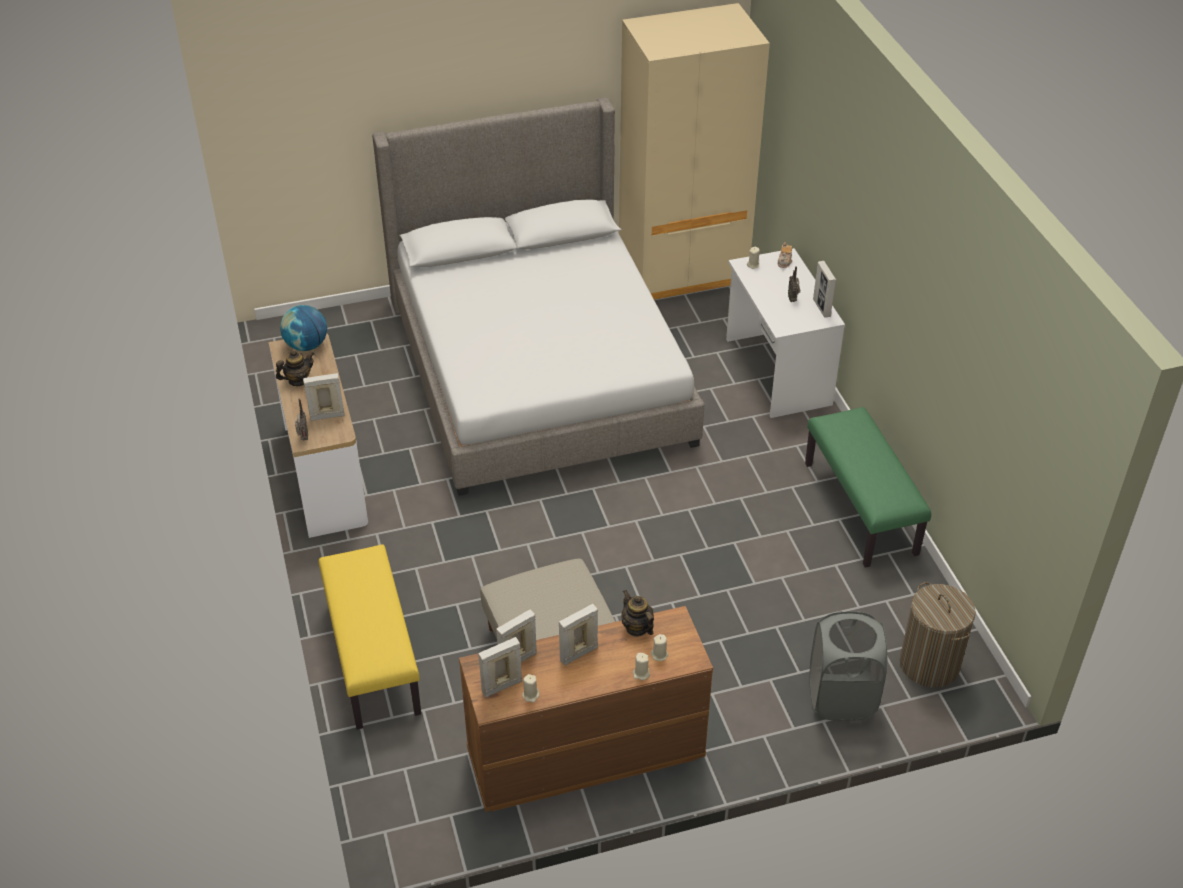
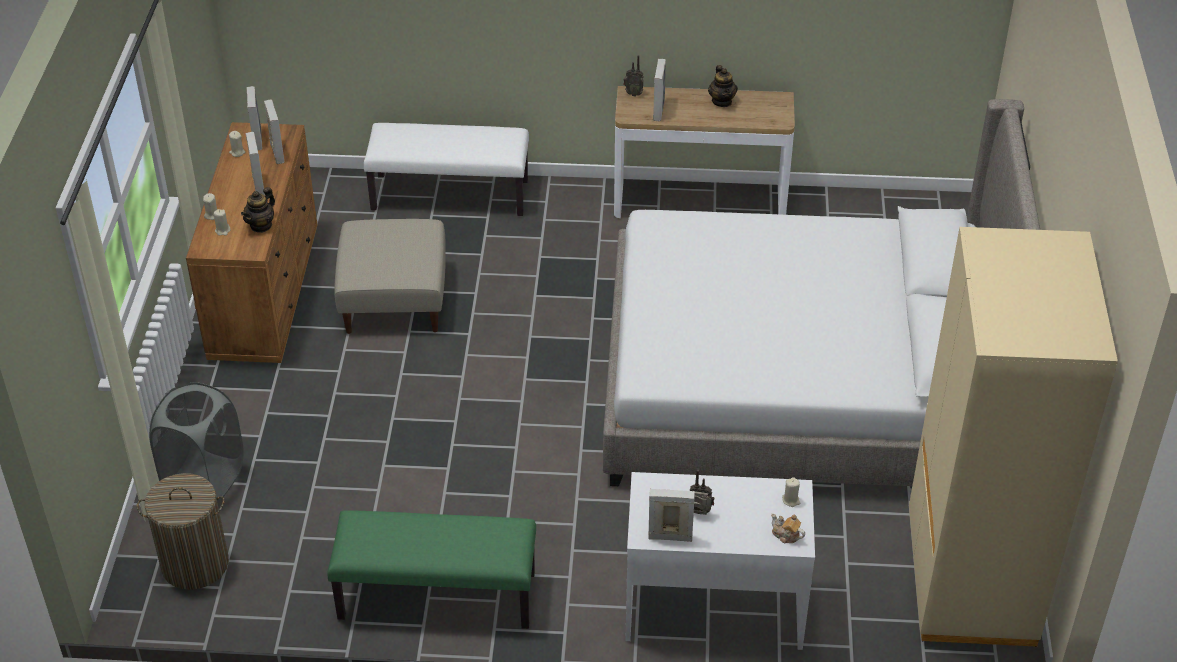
camera: 110 degrees right, 0 degrees up
globe [280,305,327,351] -> none
yellow bench [318,544,421,730] -> white bench [364,123,529,216]
teapot [621,590,654,637] -> teapot turned 135 degrees clockwise [241,187,275,233]

